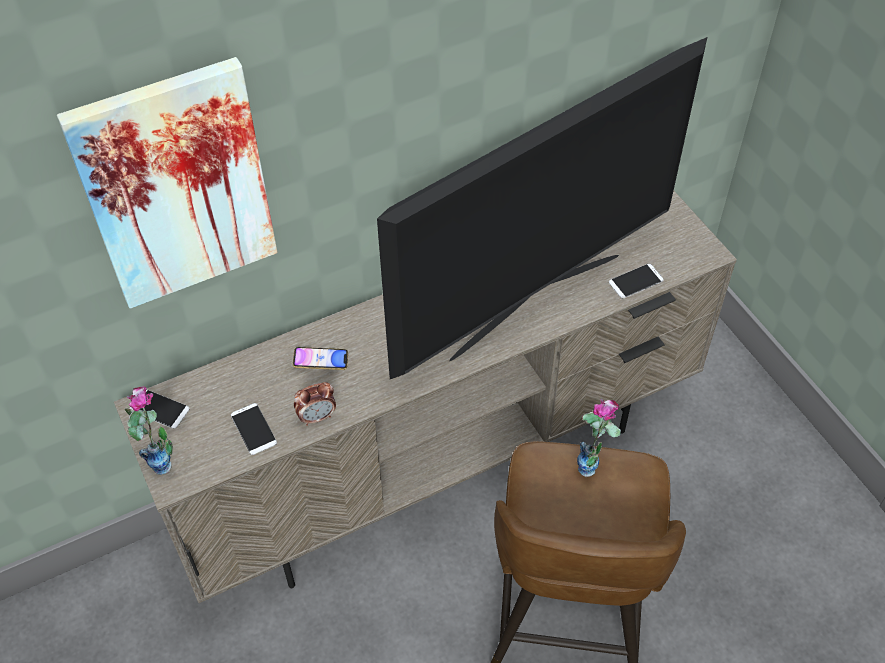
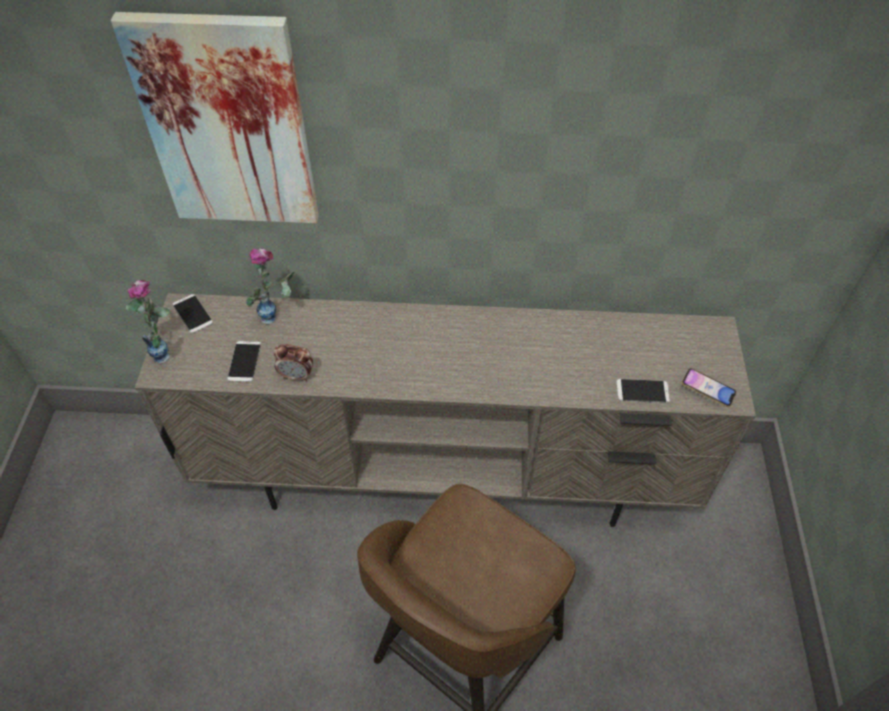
camera: 30 degrees right, 0 degrees up
phone [293,347,348,370] -> phone moved to [682,368,736,407]
television [377,37,707,379] -> none
vase [577,399,621,477] -> vase moved to [246,247,295,324]

